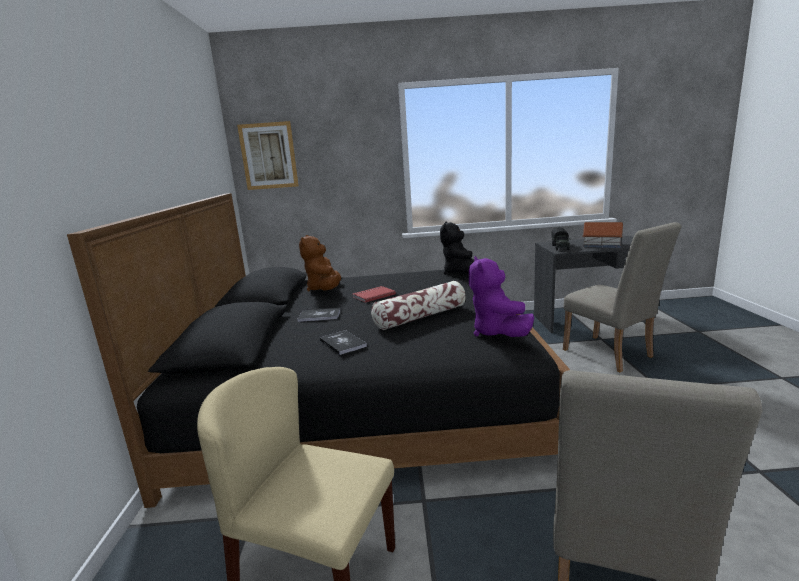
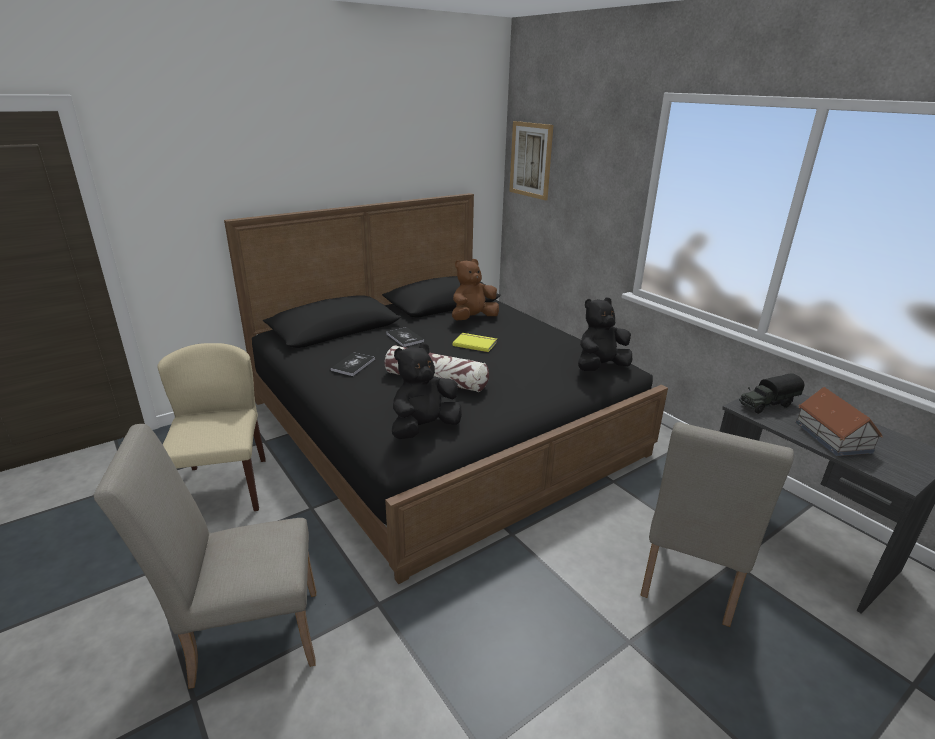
camera: 55 degrees right, 10 degrees up
red book [353,286,396,303] -> yellow book [453,333,497,352]
purple plush toy [469,256,534,337] -> black plush toy [392,343,462,439]

